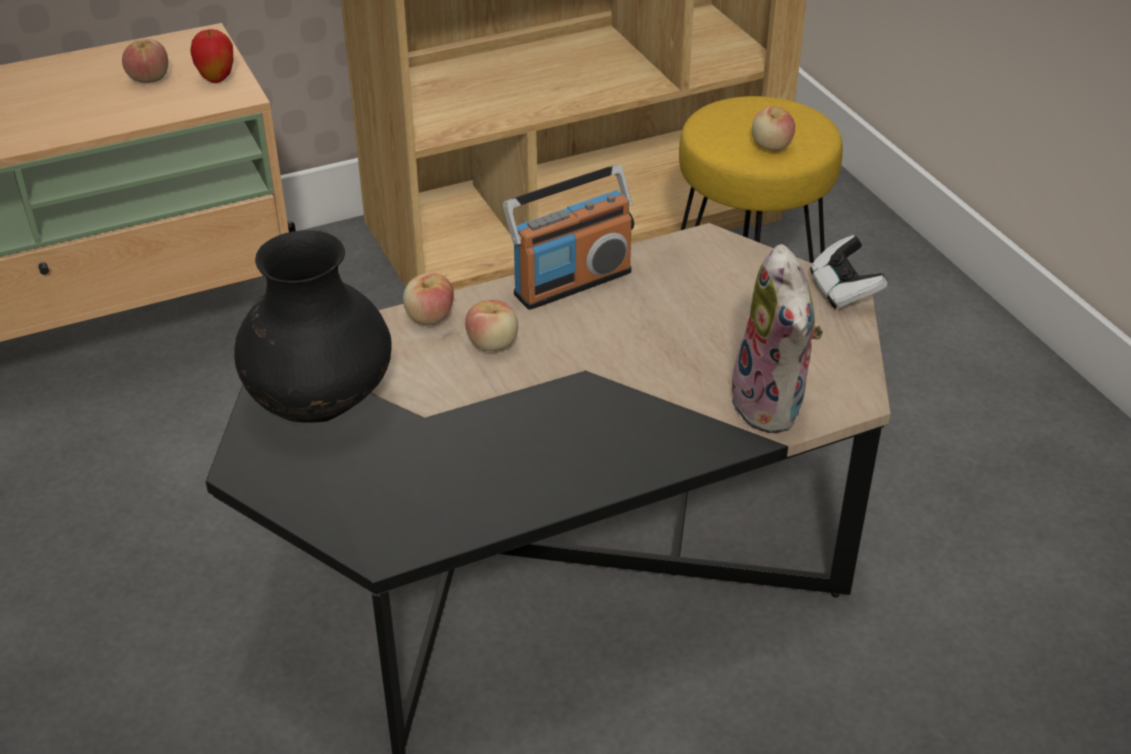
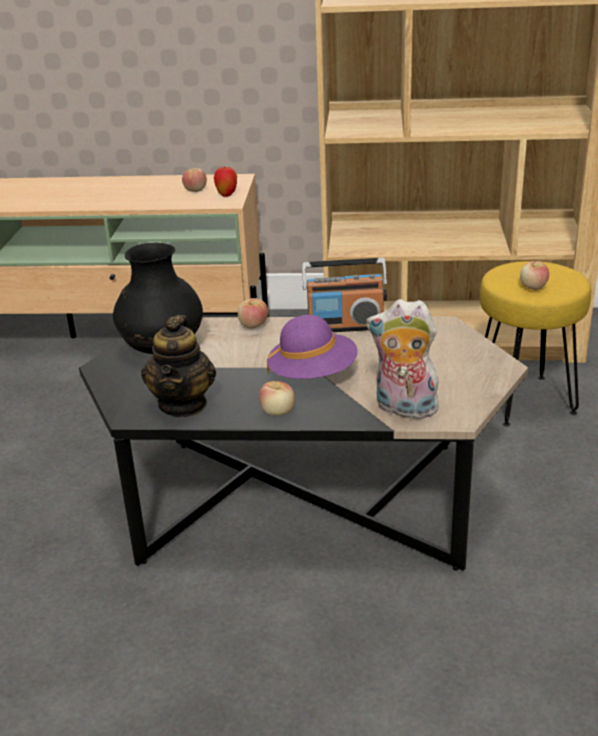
camera: 30 degrees right, 10 degrees down
apple [465,300,518,351] -> apple moved to [259,381,295,416]
plush toy [726,244,823,433] -> plush toy turned 90 degrees clockwise [366,299,441,419]
game controller [810,235,888,309] -> none
none -> teapot [141,315,216,417]
none -> purple hat [267,315,358,379]

